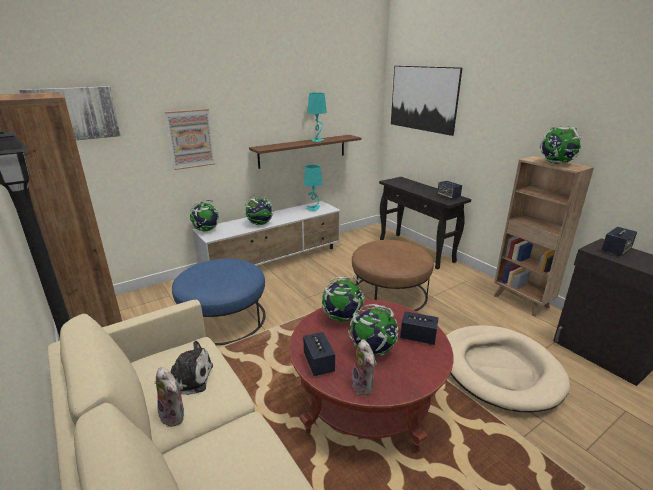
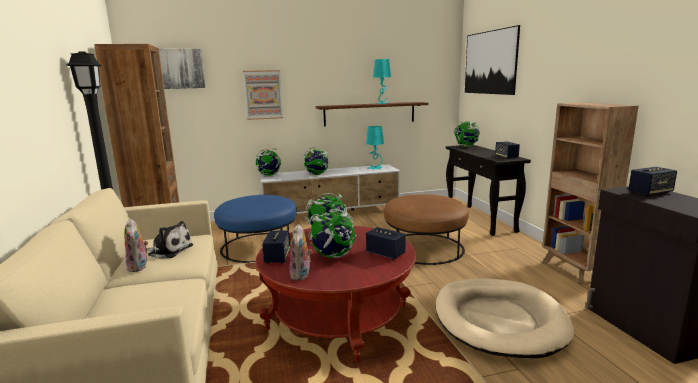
camera: 20 degrees right, 10 degrees down
globe [540,126,582,164] -> globe moved to [454,121,480,147]

